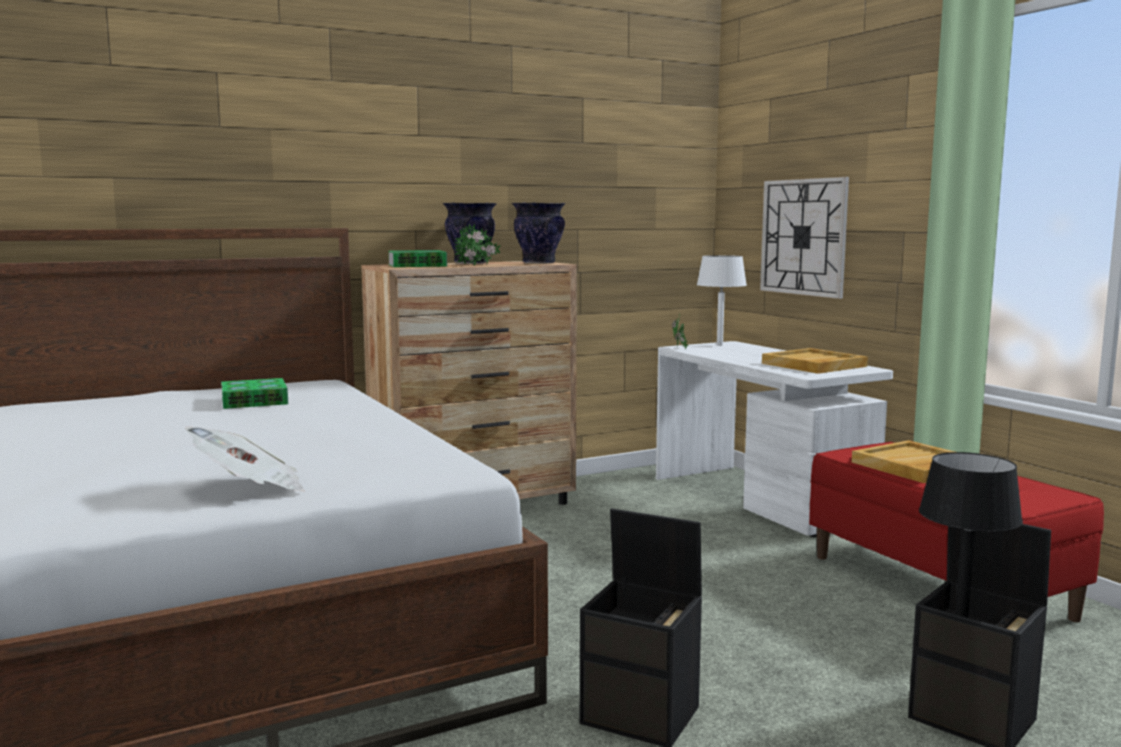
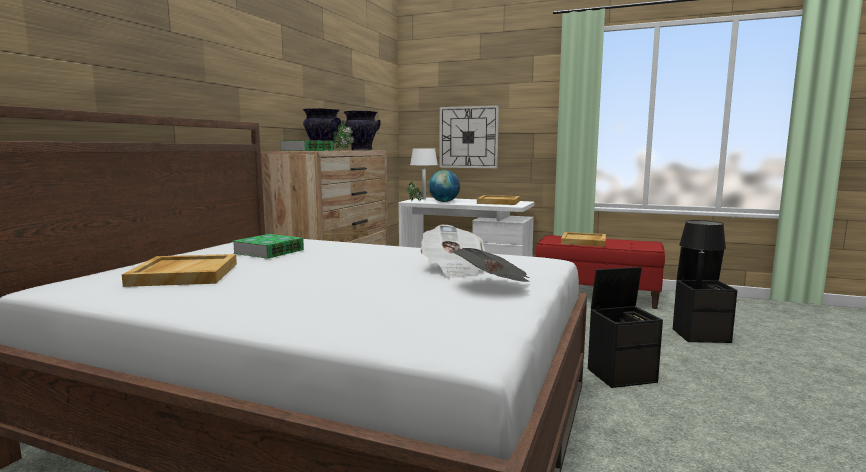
camera: 40 degrees left, 0 degrees up
none -> beige tray [122,254,237,287]
none -> newspaper [420,225,485,278]
none -> globe [429,170,460,202]

